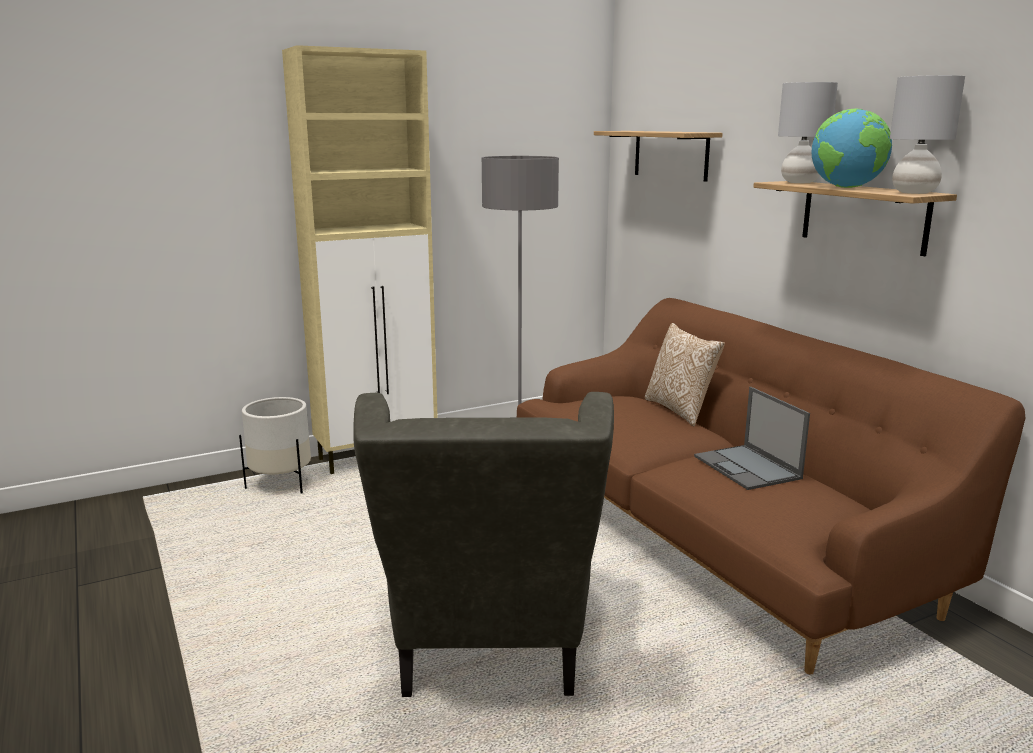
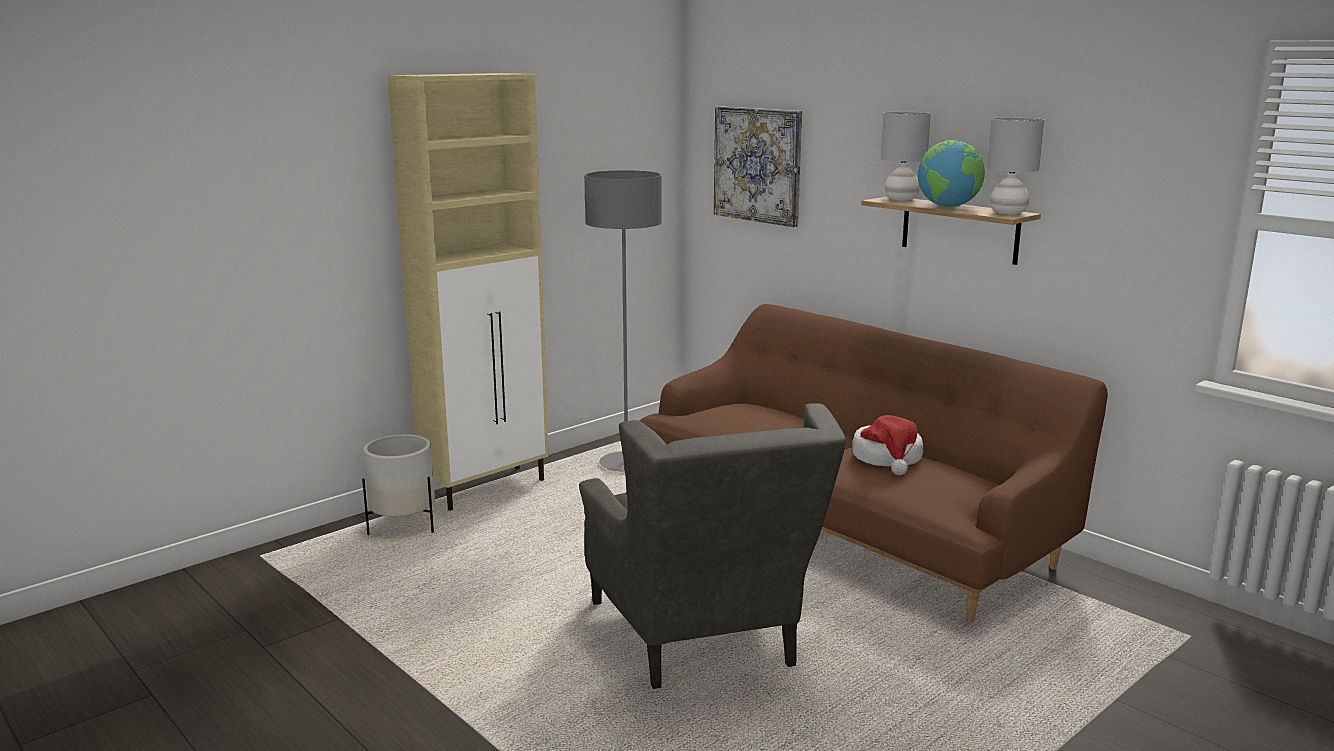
camera: 15 degrees left, 0 degrees up
shelf [594,131,723,182] -> picture [714,106,802,227]
pillow [645,323,725,426] -> none
laptop [694,387,810,490] -> hat [853,415,923,475]

